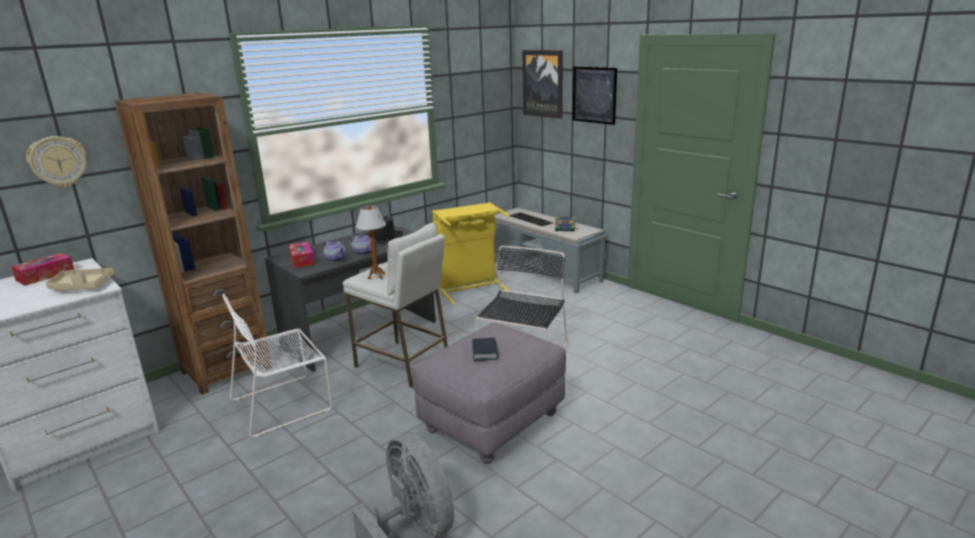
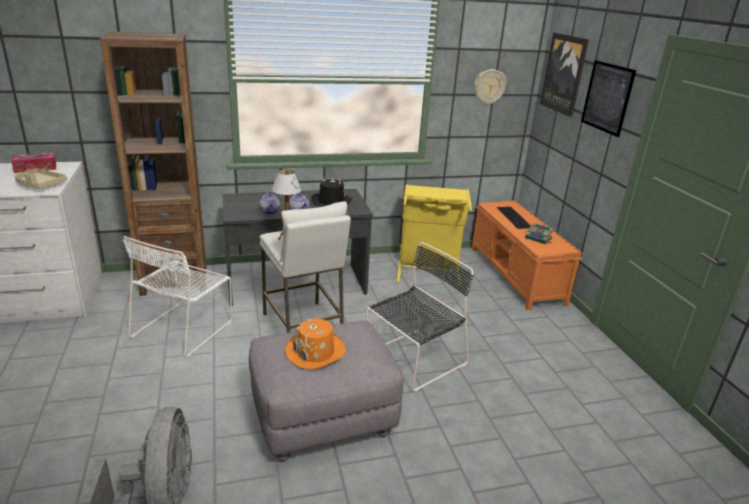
camera: 25 degrees right, 5 degrees up
wall clock [26,136,87,187] -> wall clock moved to [474,69,507,105]
white chair [222,294,333,437] -> white chair turned 60 degrees counterclockwise [123,236,232,357]
tissue box [289,242,314,268] -> none
book [472,338,498,361] -> orange hat [285,318,346,369]
grey bench [494,207,607,294] -> orange bench [472,200,582,310]

